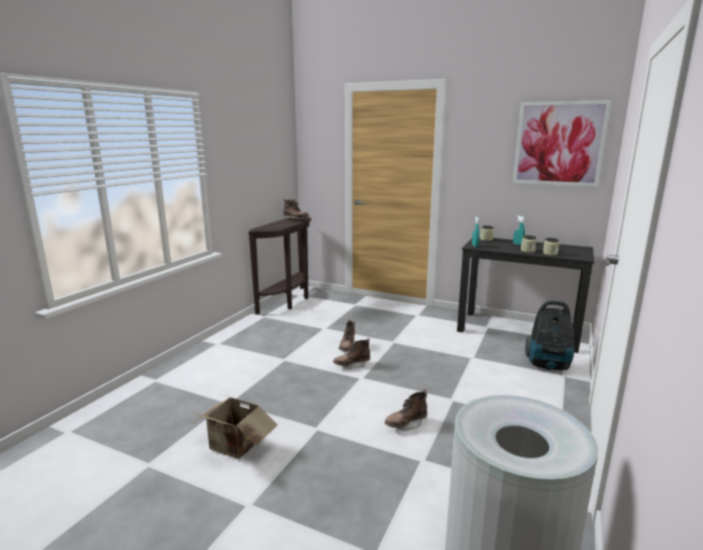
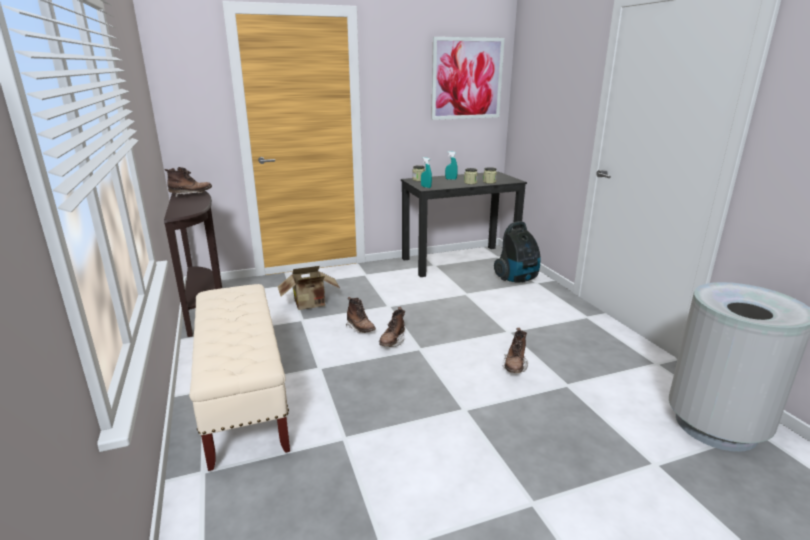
camera: 45 degrees left, 5 degrees up
cardboard box [191,395,278,459] -> cardboard box moved to [278,266,340,310]
none -> beige bench [189,284,290,471]

